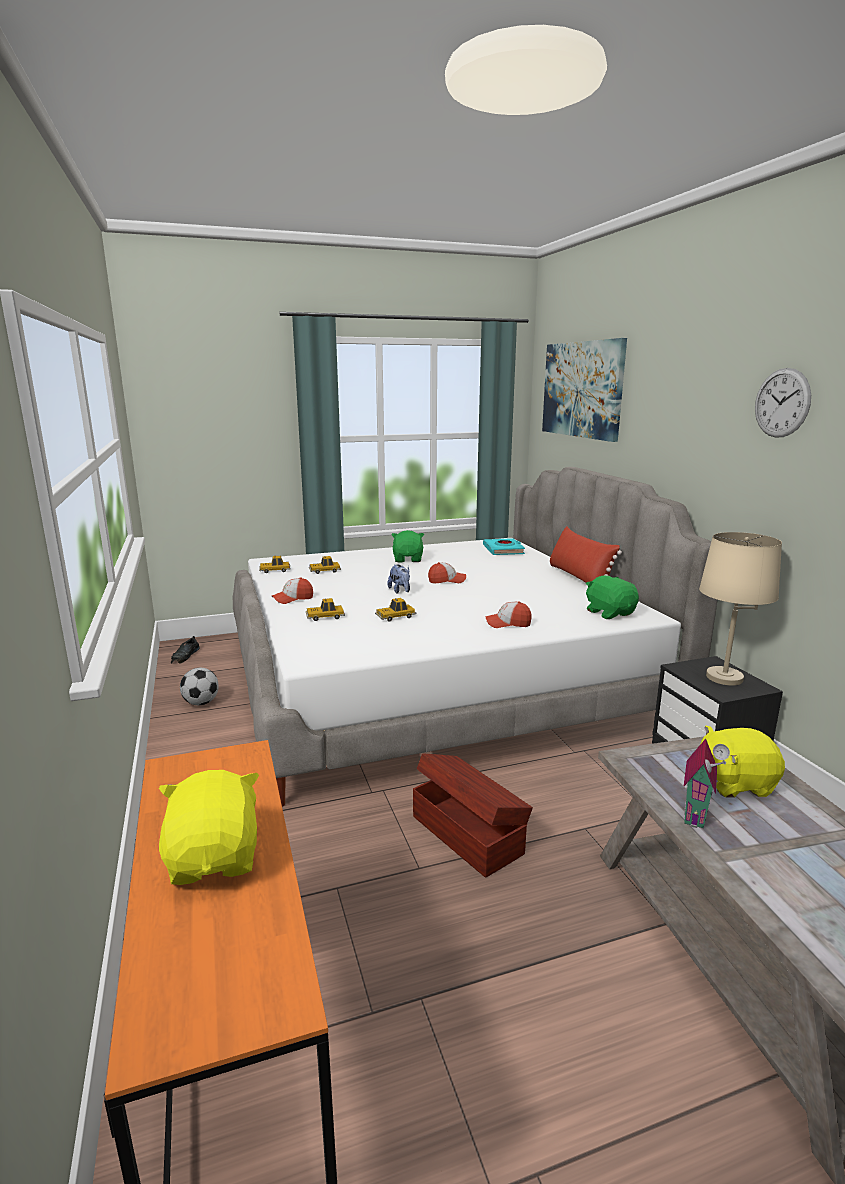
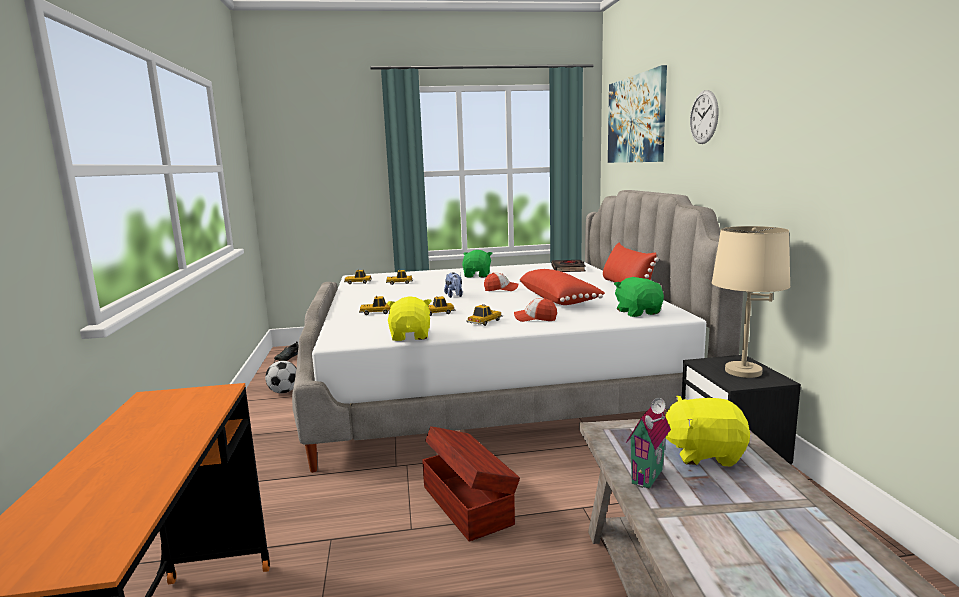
camera: 10 degrees right, 5 degrees down
yellow plush toy [159,770,259,885] -> yellow plush toy moved to [387,296,431,341]
cap [272,577,313,604] -> none
turquoise book [483,538,525,555] -> black book [551,260,586,272]
wall clock [755,368,811,438] -> wall clock moved to [690,90,718,144]
none -> toy car [466,304,503,326]
none -> red pillow [519,269,605,305]

